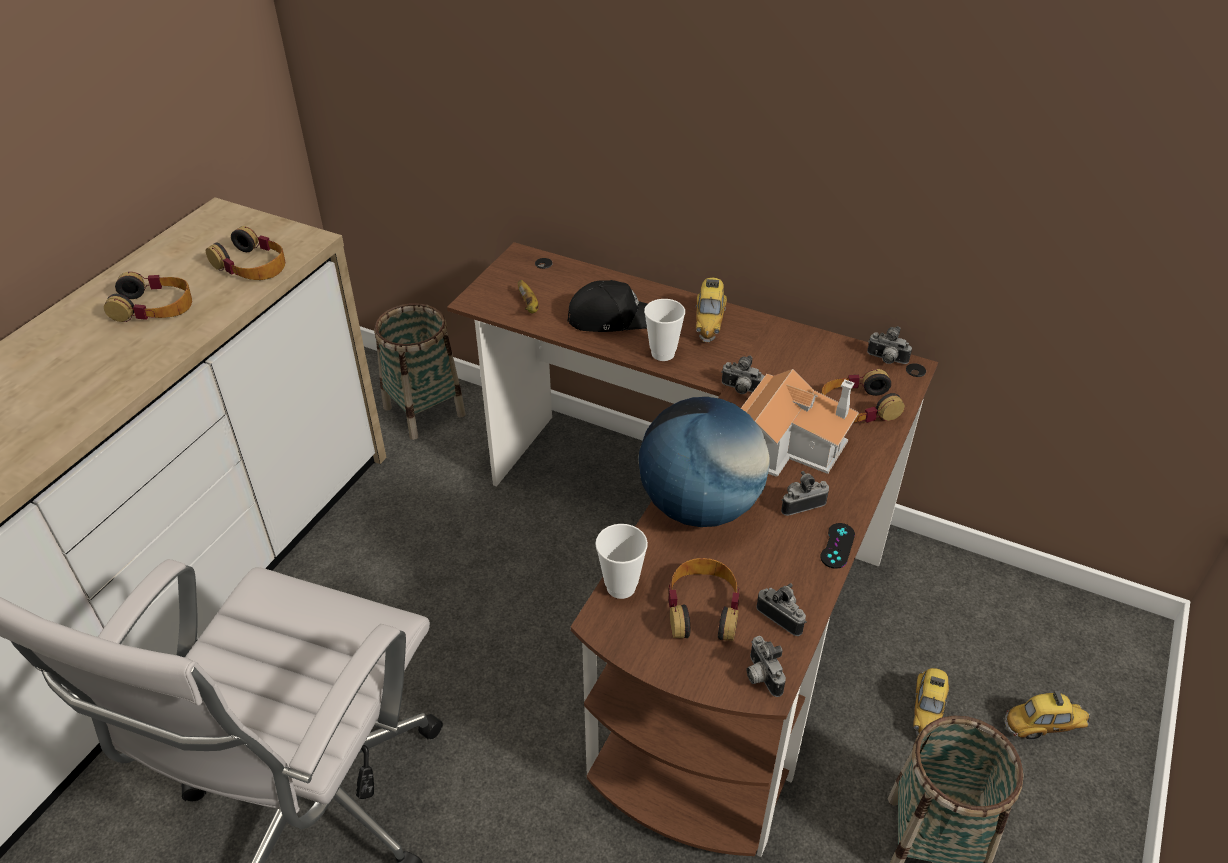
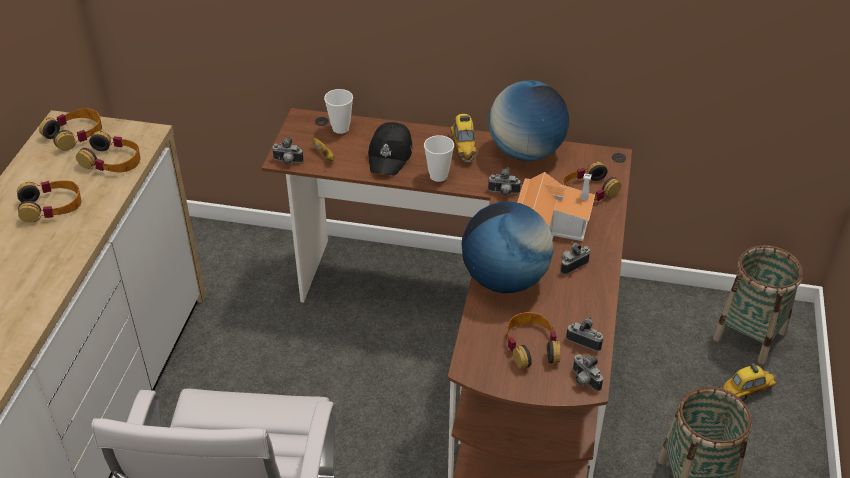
camera: 15 degrees left, 0 degrees up
basket [374,303,466,440] -> basket moved to [713,245,803,364]
black cap [567,280,647,332] -> black cap turned 120 degrees clockwise [368,122,412,176]
cup [595,524,648,599] -> cup moved to [324,89,353,134]
black game controller [820,523,855,569] -> none
camera [867,326,912,364] -> camera moved to [272,137,304,165]
toy car [913,668,949,736] -> none
none -> headphones [39,108,102,151]
none -> globe [489,80,569,161]

